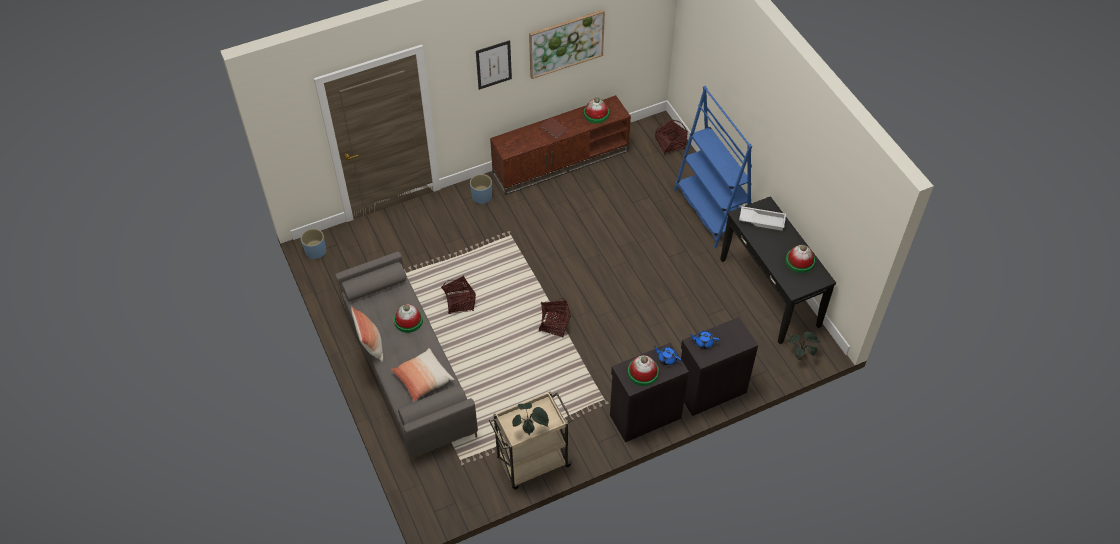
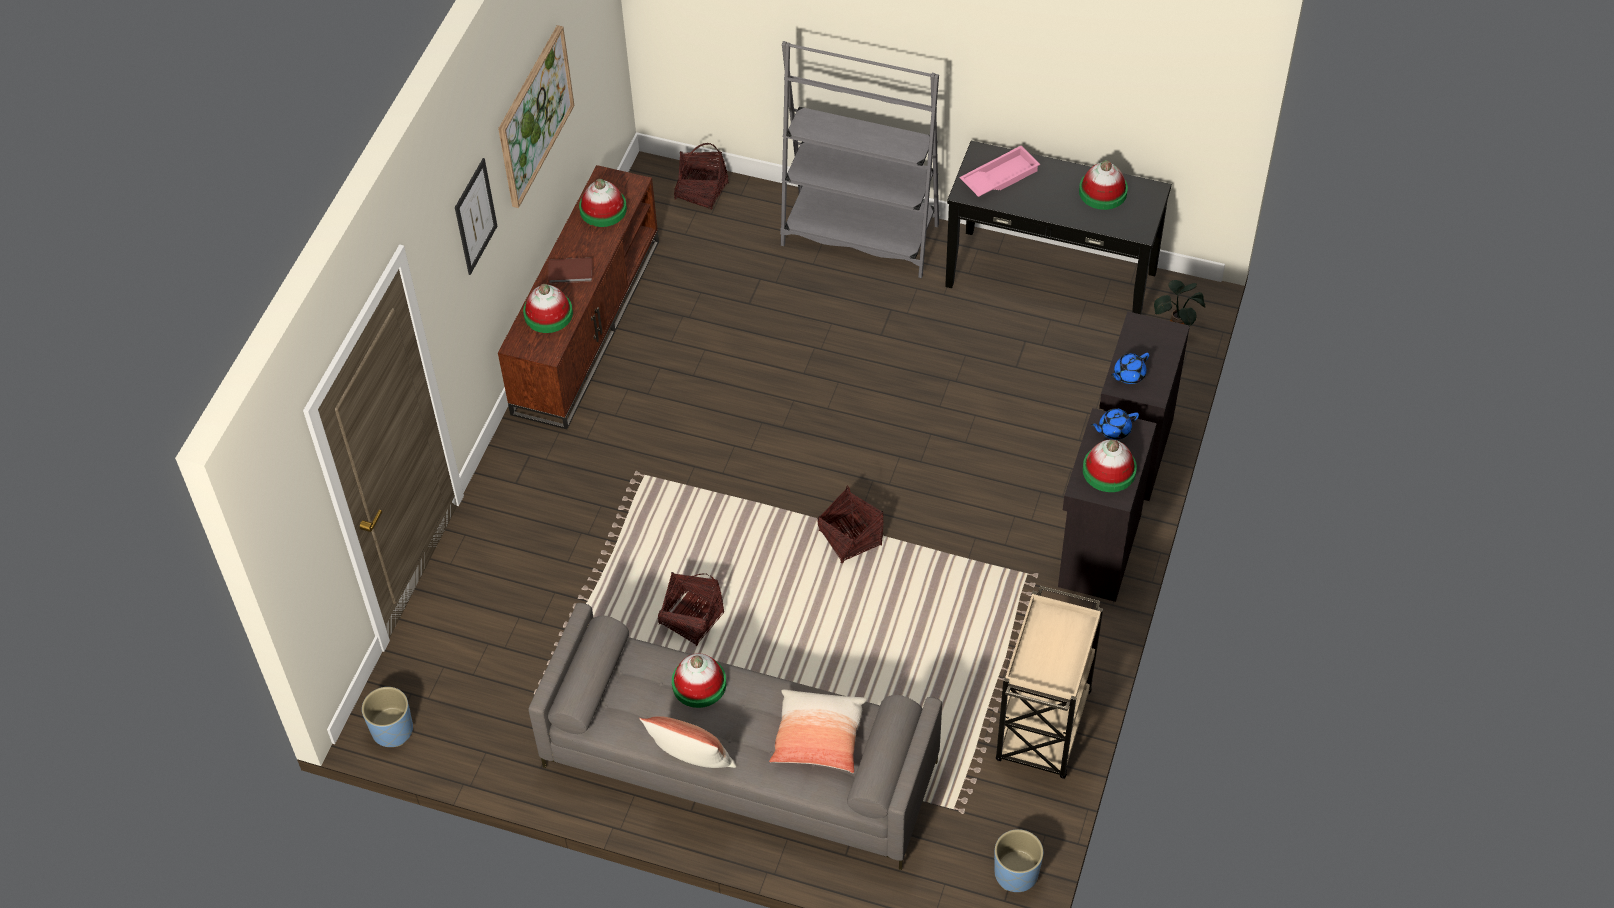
camera: 45 degrees left, 0 degrees up
blue planter [470,174,492,204] -> blue planter moved to [994,829,1043,892]
potted plant [512,403,549,435] -> none
blue bookcase [674,86,752,248] -> grey bookcase [780,41,939,278]
white tray [739,206,786,231] -> pink tray [960,146,1040,197]
none -> hat [523,284,573,333]

